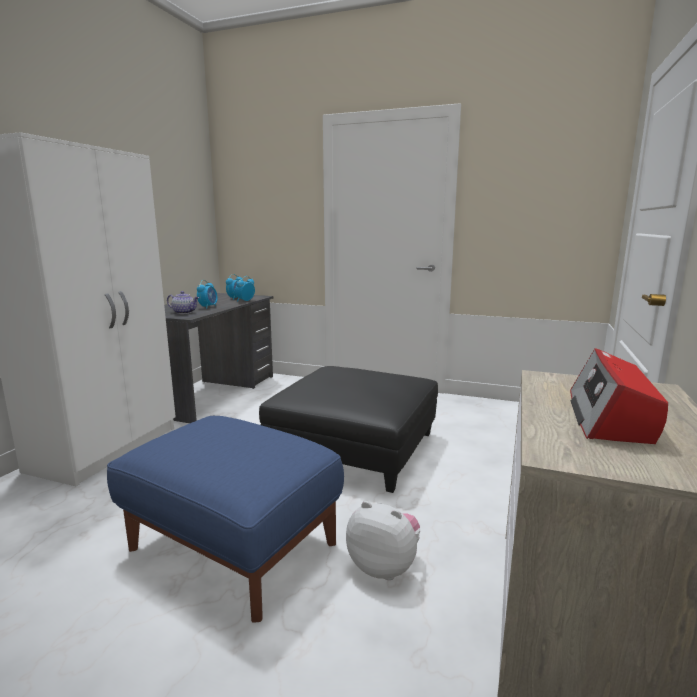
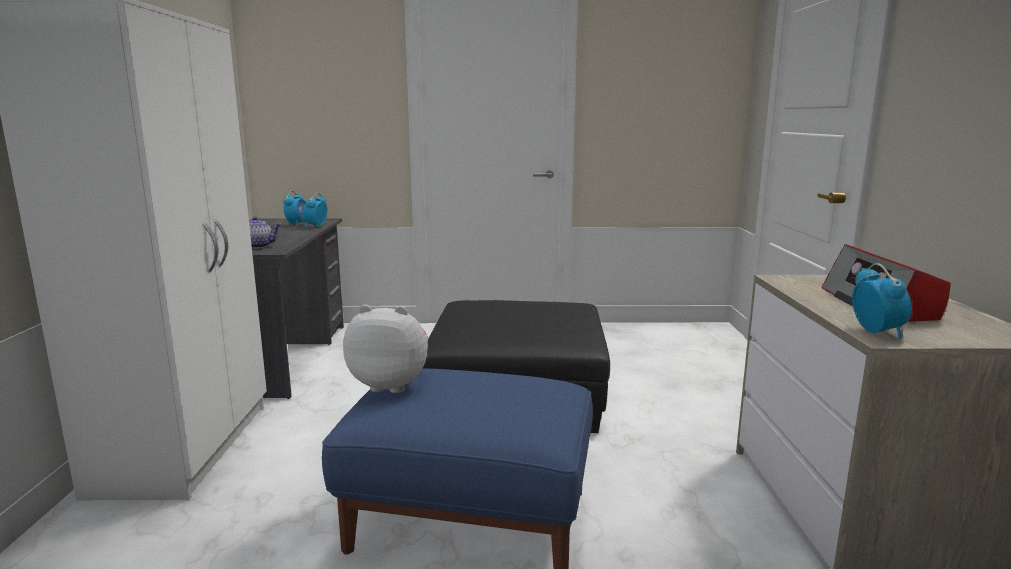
camera: 20 degrees left, 0 degrees up
alarm clock [197,280,218,309] -> alarm clock moved to [852,263,912,340]
plush toy [346,501,420,580] -> plush toy moved to [343,304,428,393]

